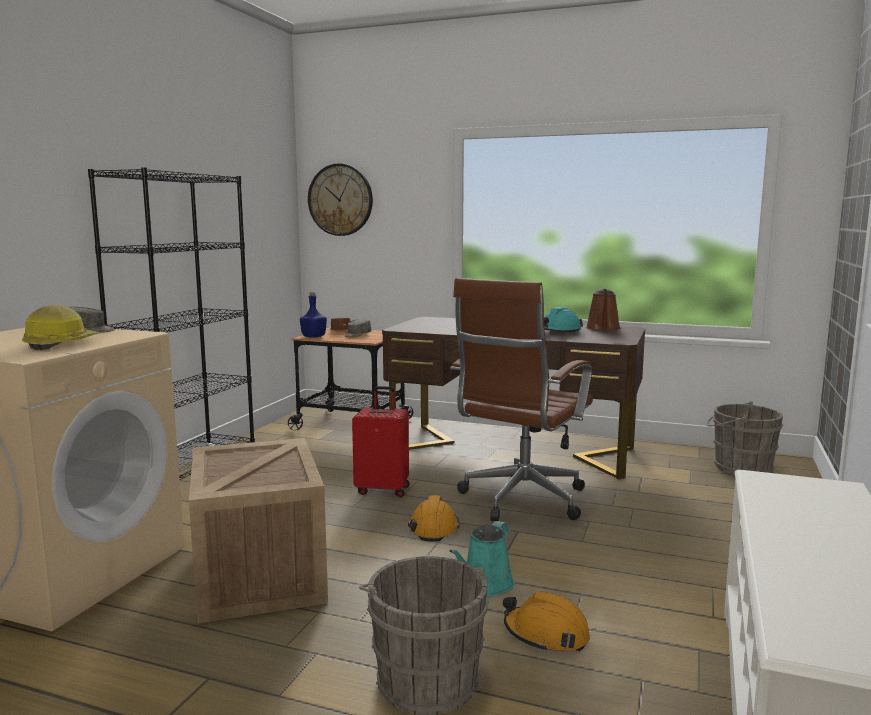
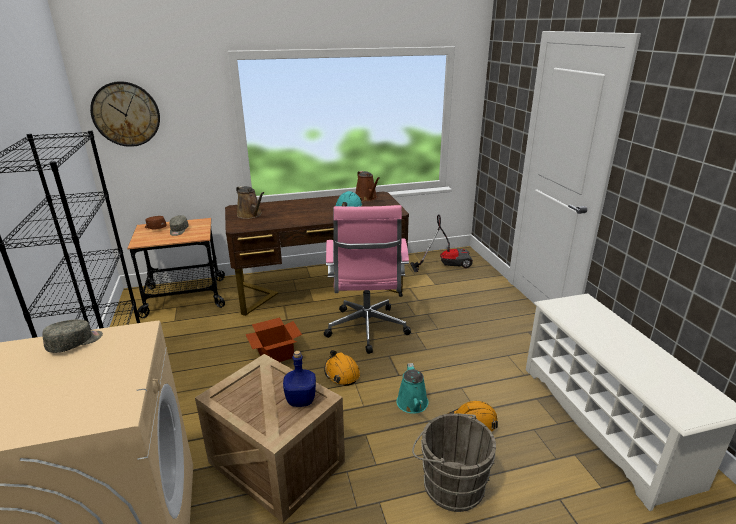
camera: 35 degrees left, 15 degrees up
hard hat [22,305,99,350] -> none
blue bottle [300,292,327,338] -> blue bottle moved to [283,351,316,407]
red suitcase [352,386,410,497] -> cardboard box [245,318,302,362]
brown office chair [450,278,593,521] -> pink office chair [324,205,411,354]
grey bucket [707,401,783,475] -> vacuum cleaner [410,214,473,272]
none -> brown watering can [236,186,264,219]

